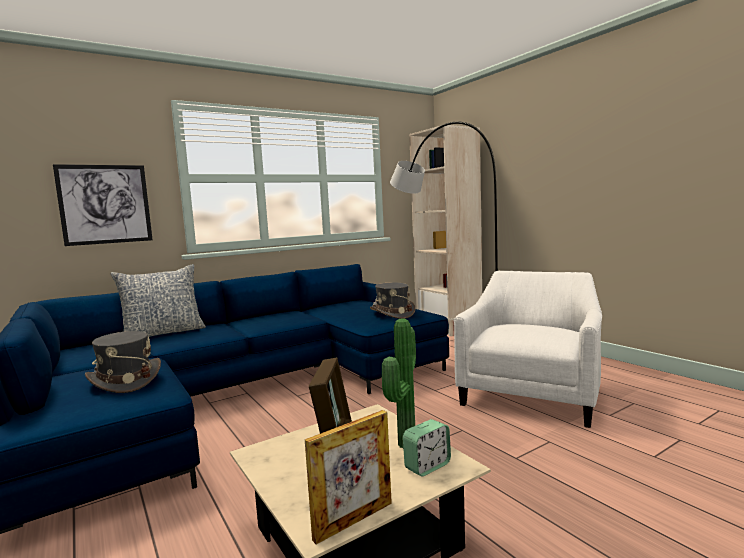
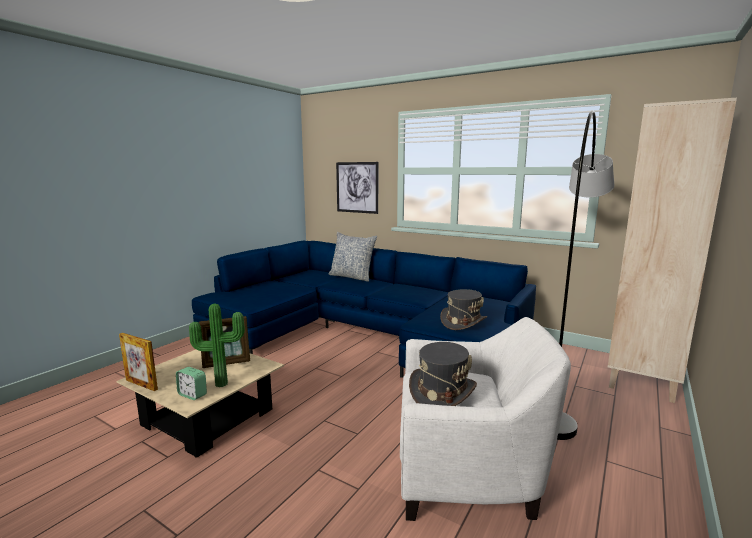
camera: 65 degrees right, 5 degrees up
grey hat [85,331,161,393] -> grey hat moved to [409,342,477,406]

